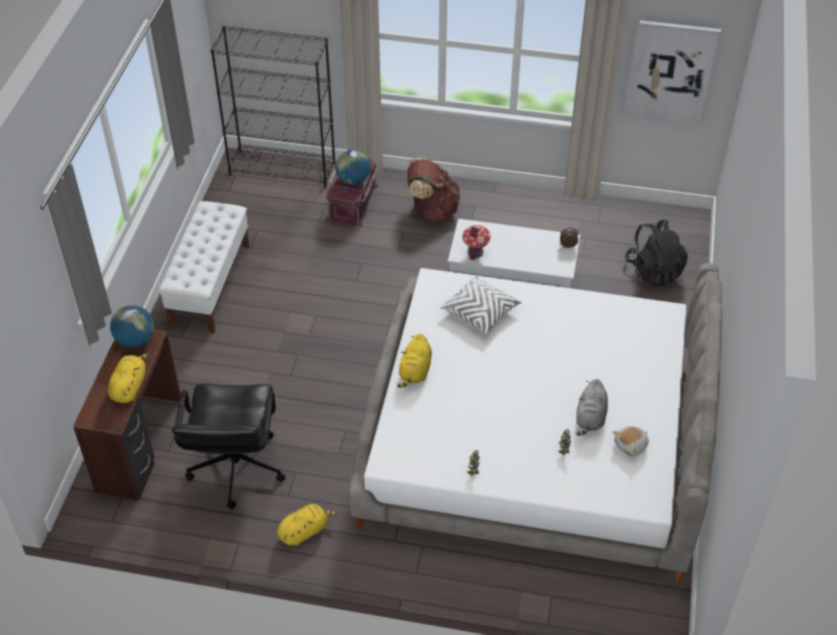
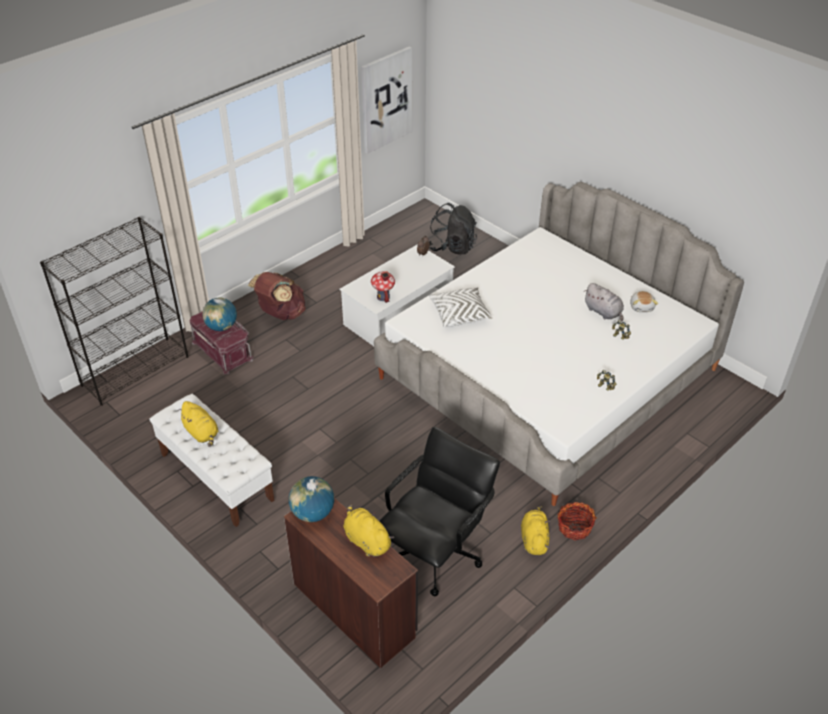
camera: 55 degrees left, 5 degrees down
black office chair [172,383,285,509] -> black office chair turned 90 degrees counterclockwise [379,427,500,596]
yellow plush toy [397,334,432,388] -> yellow plush toy moved to [179,401,218,447]
none -> basket [557,502,597,540]

